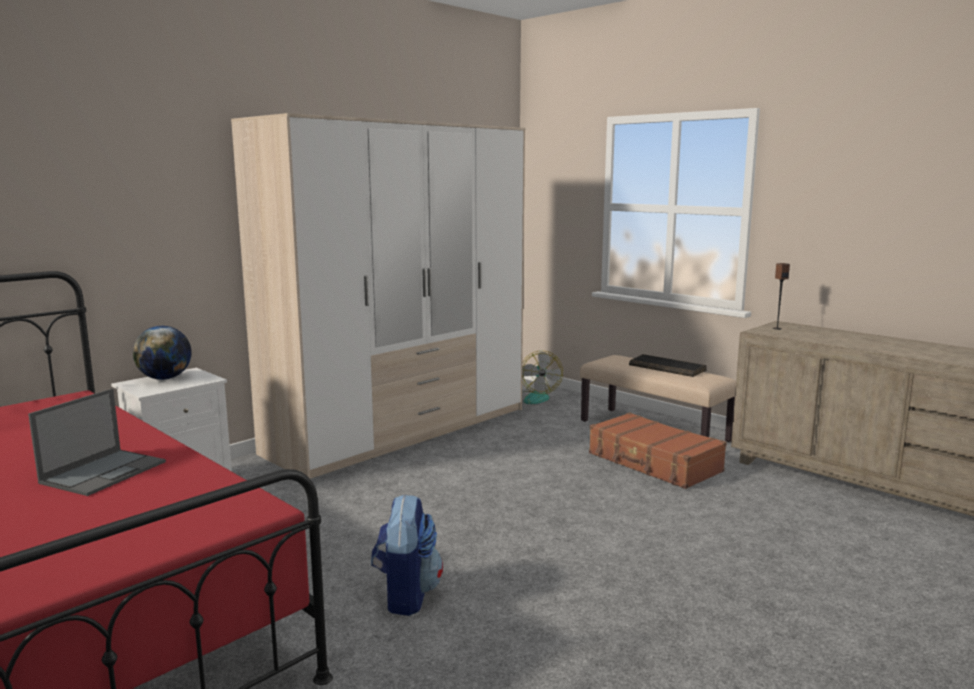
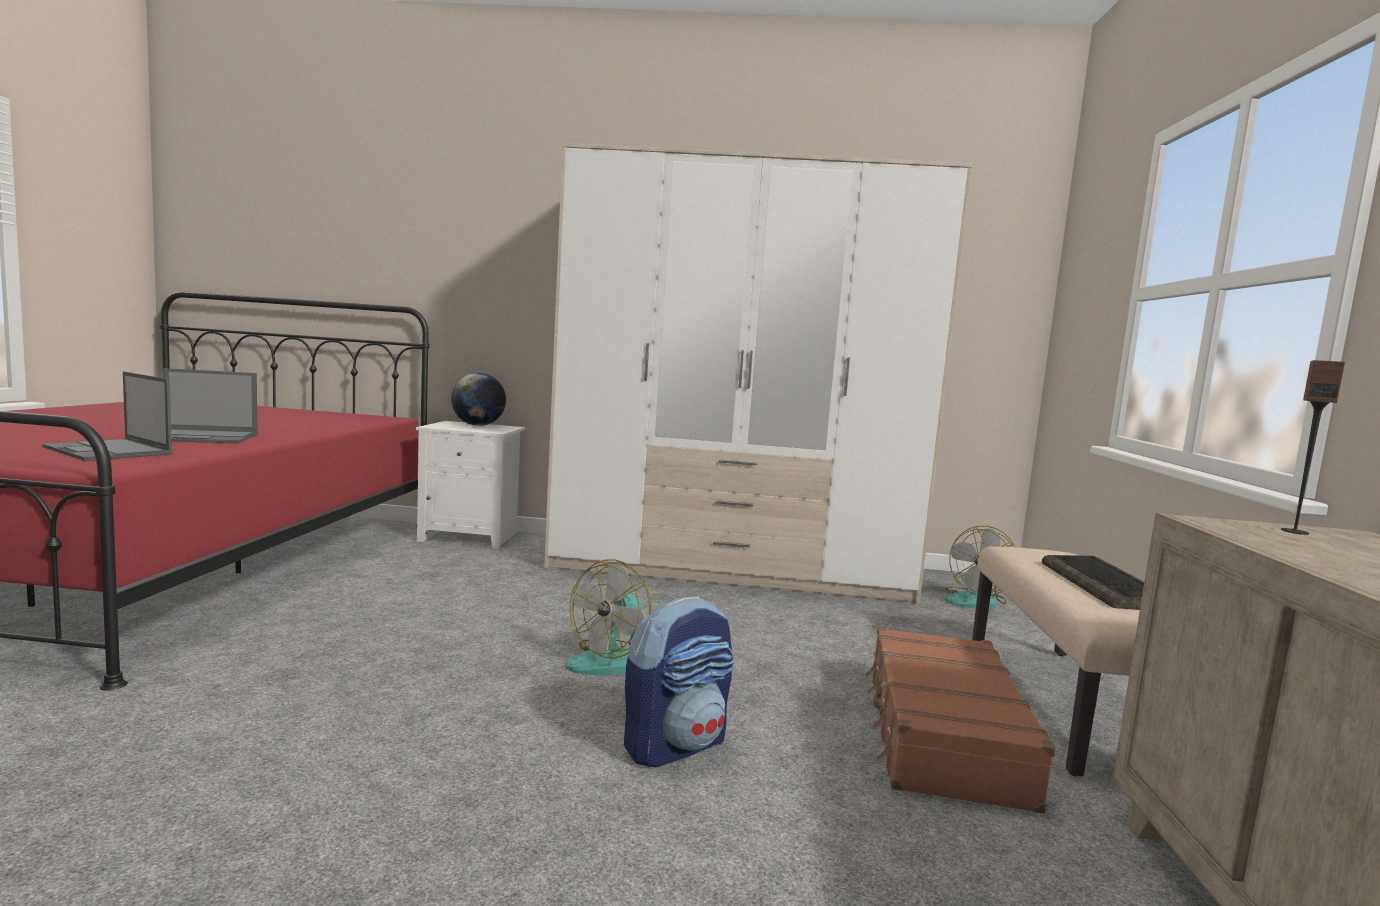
camera: 50 degrees right, 5 degrees down
backpack [371,494,443,616] -> backpack moved to [624,596,734,767]
none -> laptop [43,372,172,461]
none -> fan [566,559,652,675]

